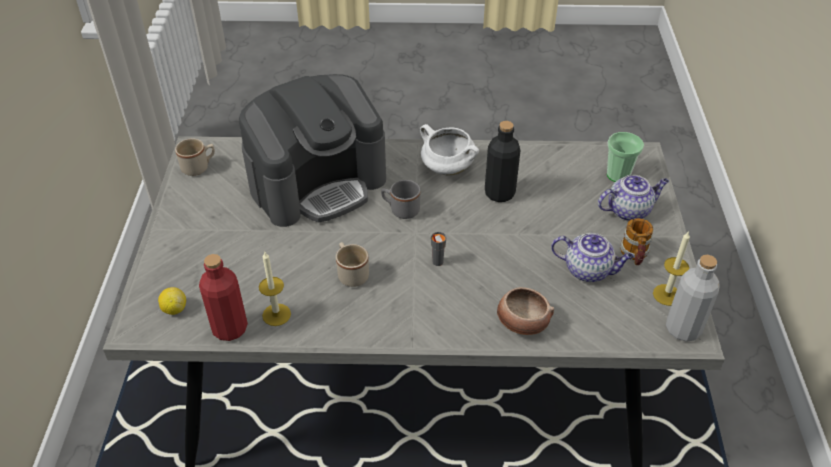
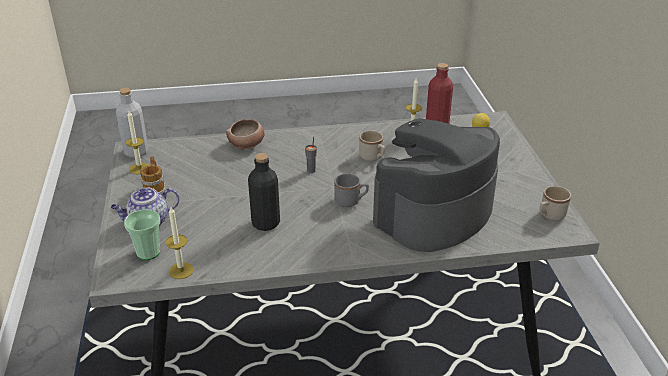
camera: 170 degrees right, 10 degrees down
white cooking pot [420,124,479,175] -> none
teapot [551,233,634,282] -> none
none -> candle [165,207,194,279]

